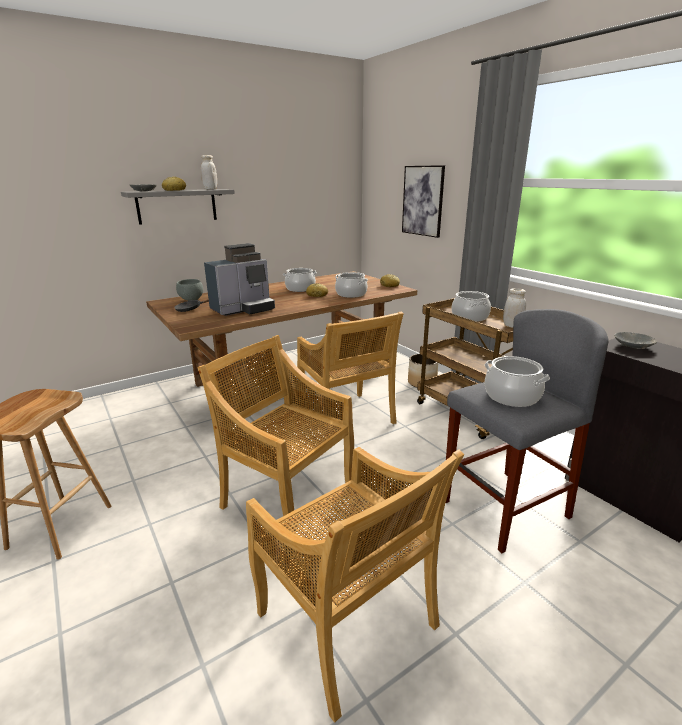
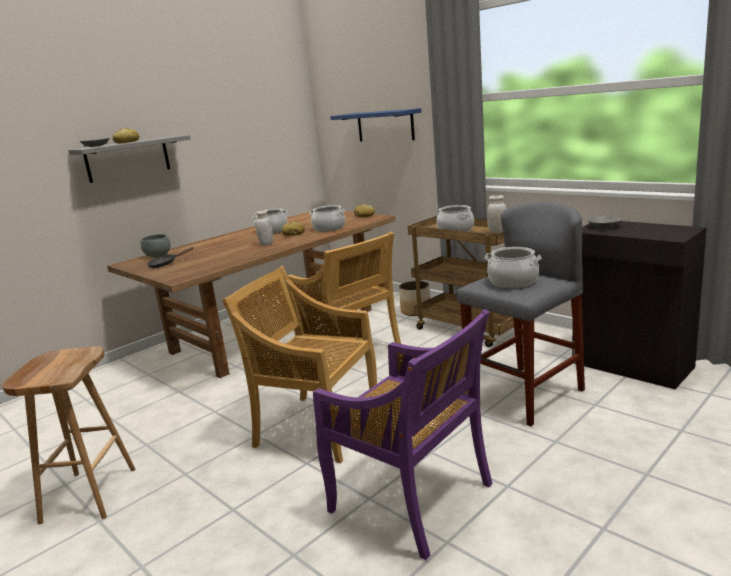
camera: 10 degrees left, 5 degrees down
white jar [201,155,217,189] -> white jar moved to [256,210,273,246]
coffee machine [204,243,275,316] -> none
beige chair [246,447,464,723] -> purple chair [313,309,492,560]
picture [402,165,445,238] -> blue shelf [330,108,421,142]

